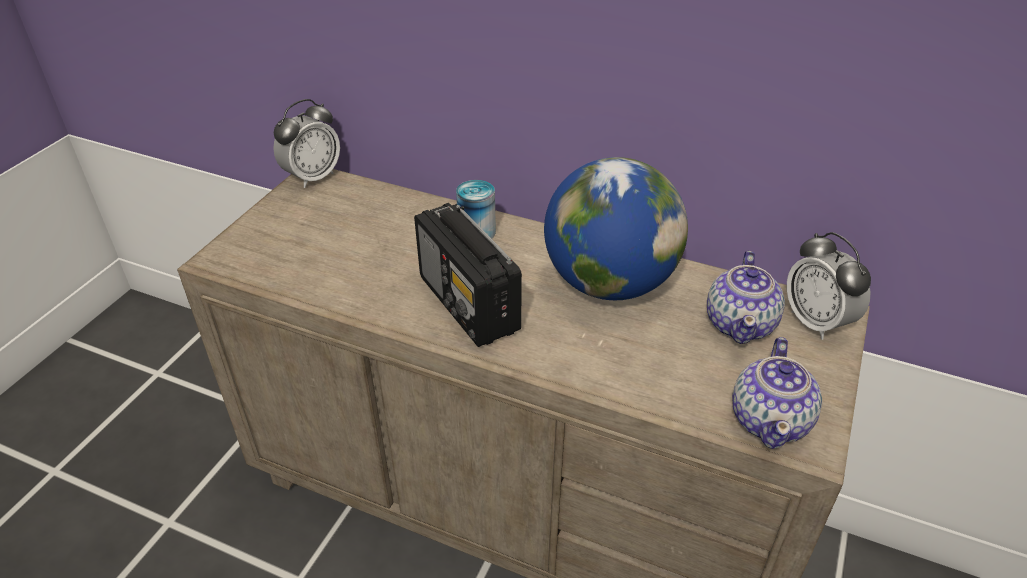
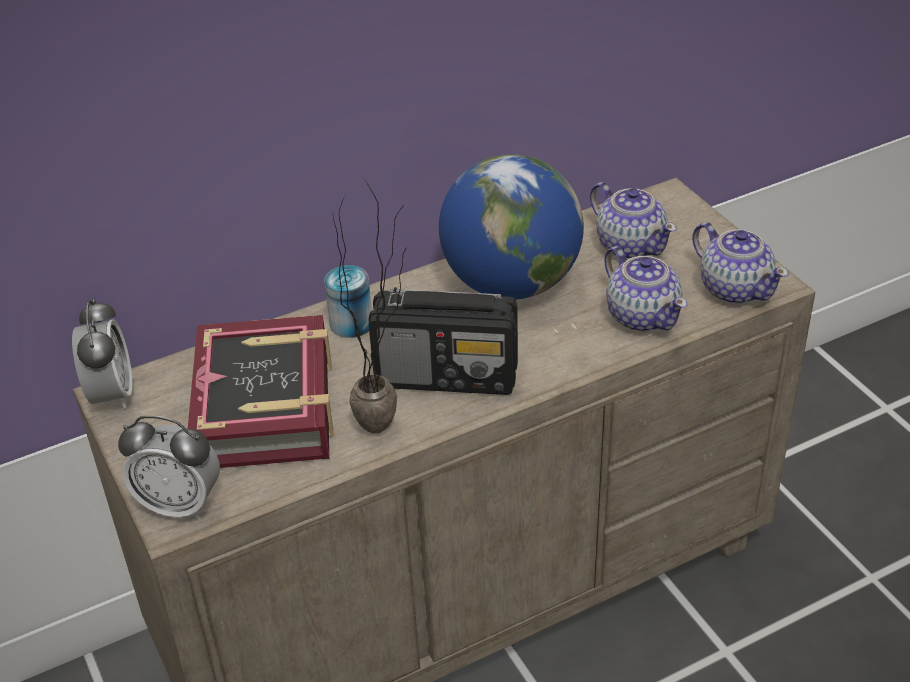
camera: 50 degrees left, 0 degrees up
alarm clock [787,232,871,340] -> alarm clock moved to [118,415,220,519]
none -> book [188,315,333,468]
none -> potted plant [333,180,406,434]
none -> teapot [604,246,687,332]

